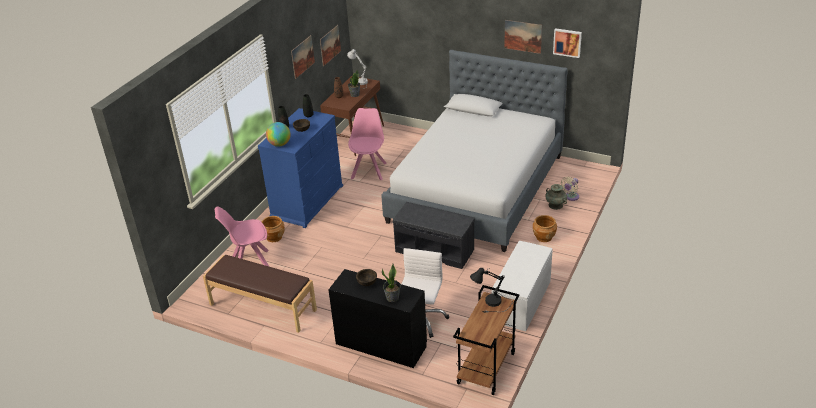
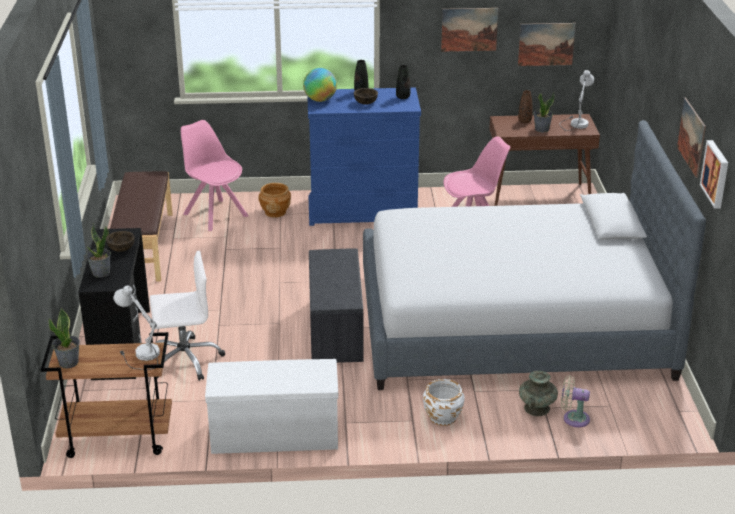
camera: 60 degrees right, 5 degrees down
black table lamp [470,267,513,313] -> white table lamp [113,286,160,370]
brown planter [533,215,557,242] -> white planter [423,379,465,426]
none -> potted plant [49,307,80,368]

